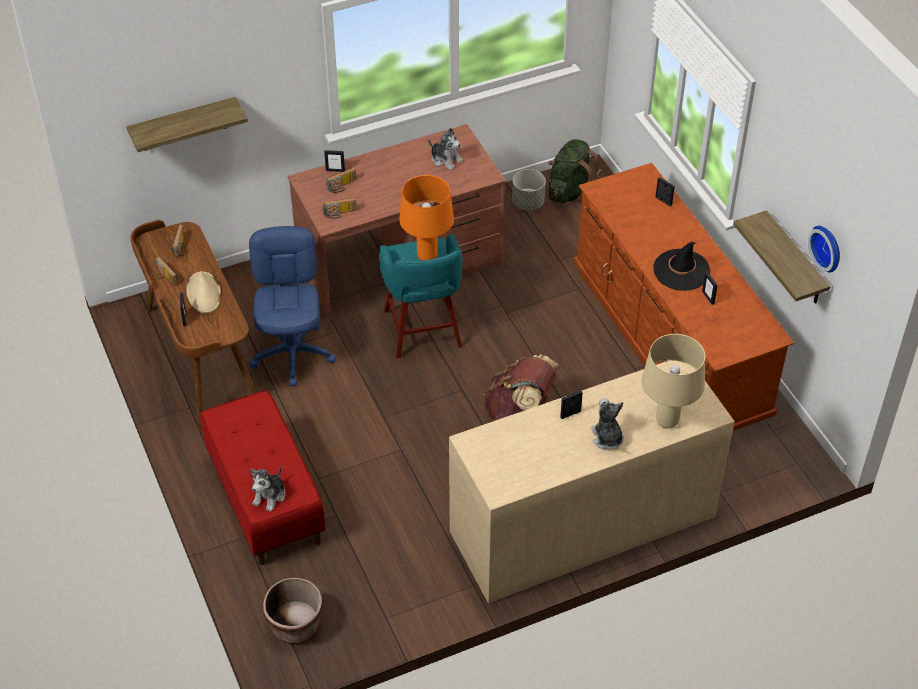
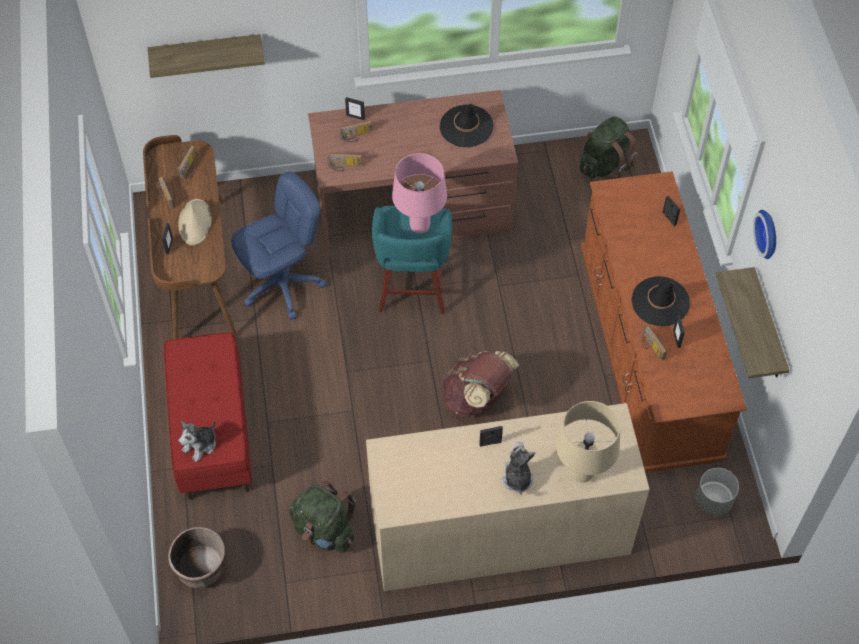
camera: 15 degrees right, 10 degrees up
blue office chair [249,226,336,386] -> blue office chair turned 45 degrees clockwise [231,172,326,320]
orange table lamp [399,175,454,261] -> pink table lamp [392,153,447,234]
plush toy [428,128,463,170] -> black hat [440,104,493,147]
grey planter [512,169,546,211] -> grey planter moved to [696,468,739,515]
wall clock [808,226,840,273] -> wall clock moved to [753,210,776,259]
none -> green backpack [289,481,356,553]
none -> radio [640,326,667,361]

